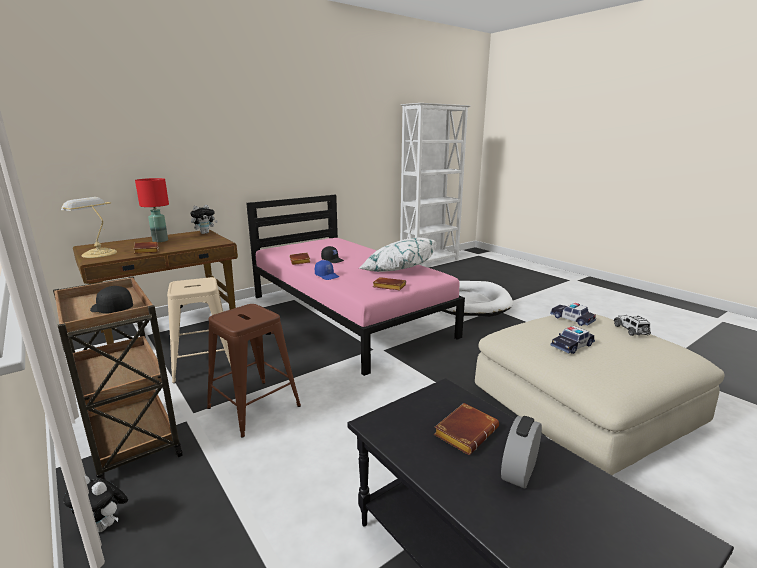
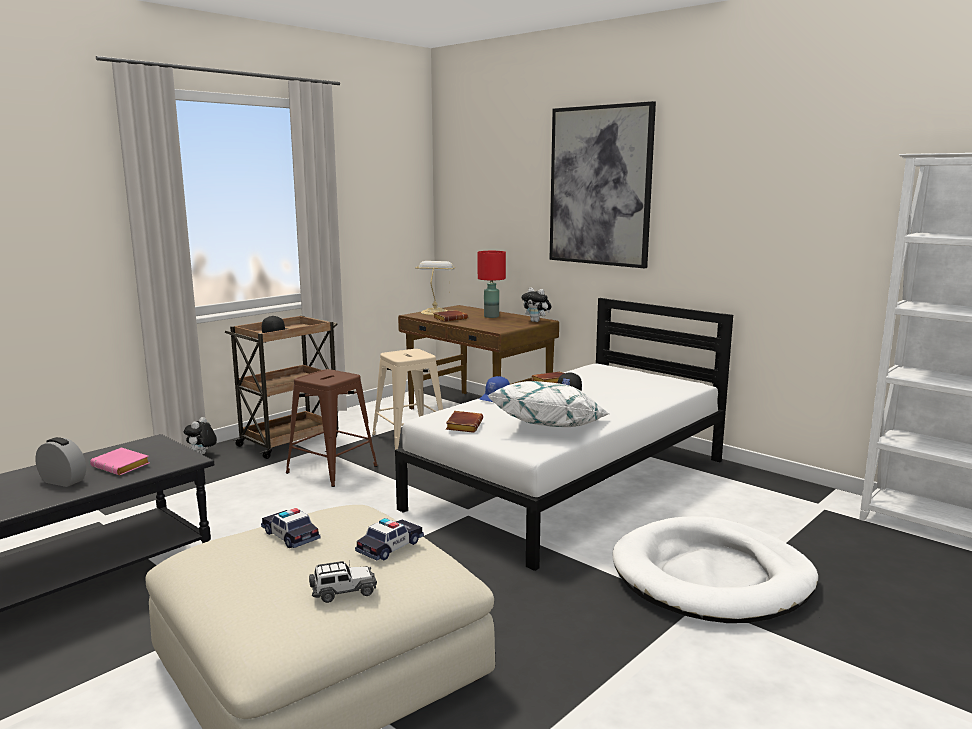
camera: 80 degrees right, 5 degrees down
pink bed [246,195,465,376] -> white bed [395,298,733,571]
brown book [434,403,499,455] -> pink book [90,447,150,475]
none -> picture [549,101,656,268]

